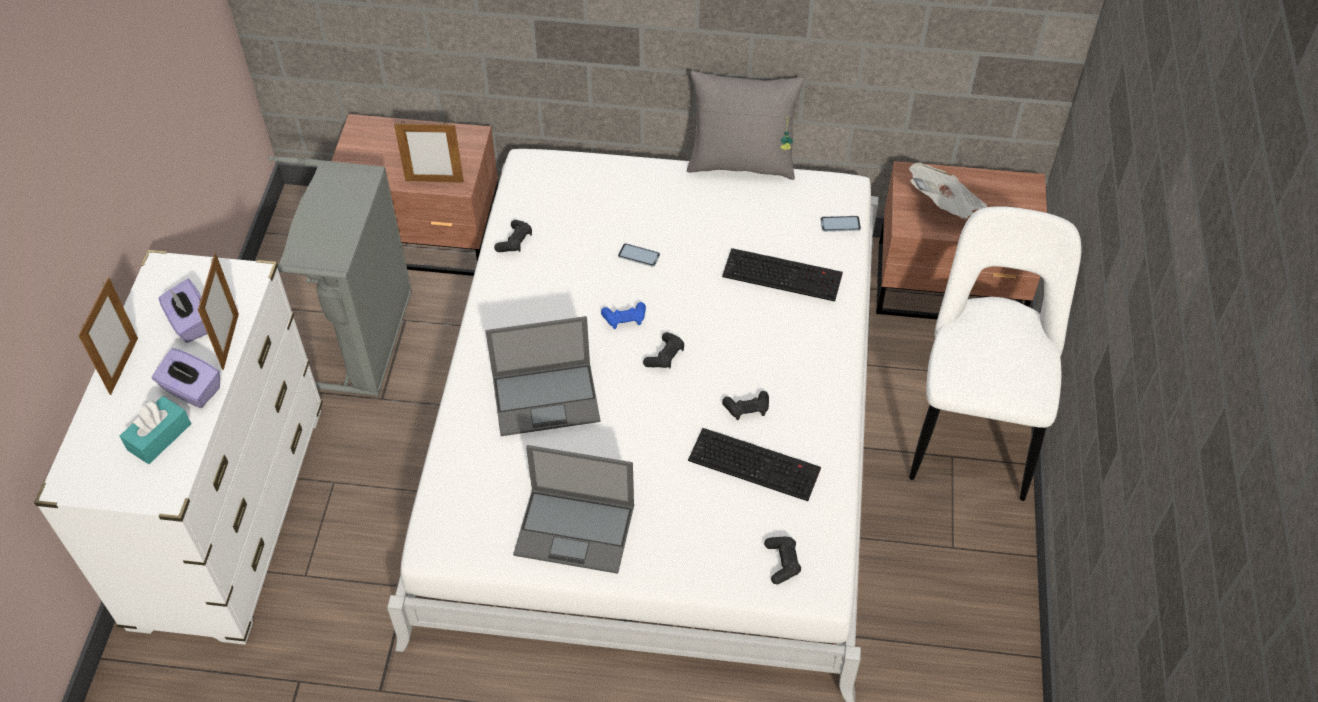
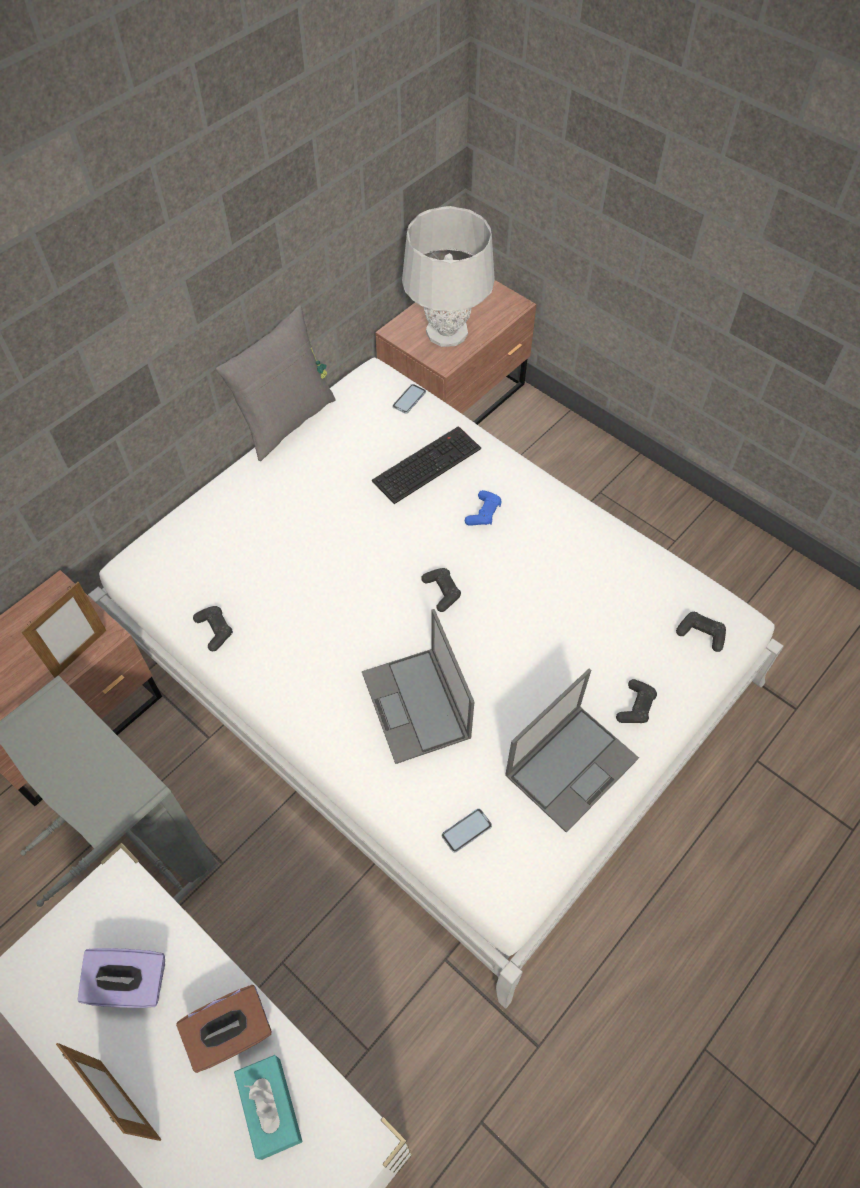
camera: 55 degrees left, 5 degrees up
purple tissue box [152,348,220,408] -> brown tissue box [176,985,271,1073]
picture frame [198,253,239,370] -> none
laptop [485,316,601,436] -> laptop turned 135 degrees clockwise [362,609,474,764]
blue game controller [601,302,646,329] -> blue game controller moved to [465,490,502,526]
phone [618,243,660,267] -> phone moved to [442,808,492,853]
keyboard [688,428,821,501] -> none
black game controller [722,391,769,420] -> black game controller moved to [616,679,657,723]
newspaper [909,163,987,219] -> grey table lamp [402,206,495,347]
white chair [909,206,1081,501] -> none

